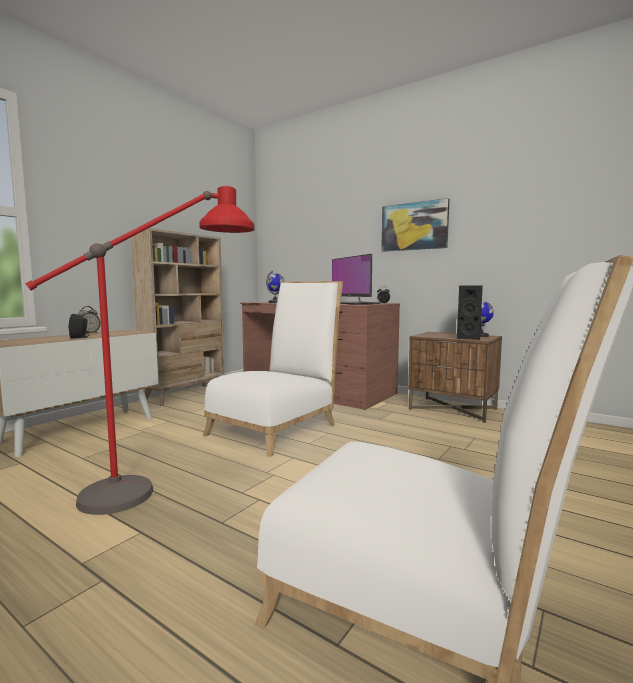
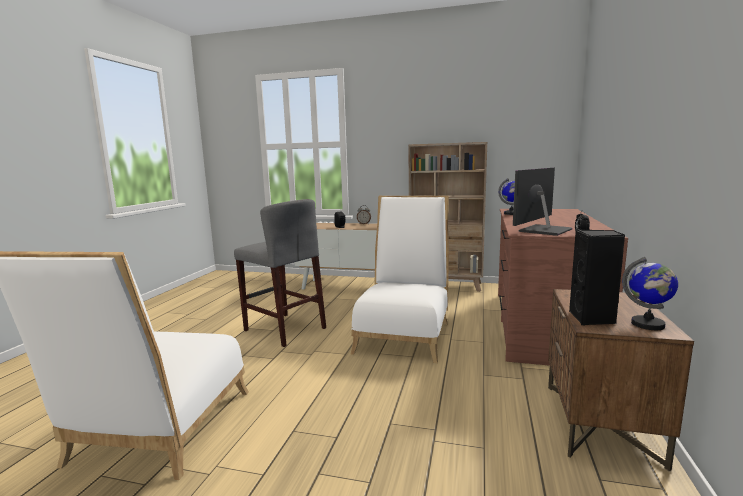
camera: 70 degrees right, 5 degrees up
red floor lamp [25,186,255,515] -> grey stool [234,199,326,347]
white chair [203,281,343,457] -> white chair turned 90 degrees counterclockwise [351,196,449,363]
picture [381,198,449,252] -> none

